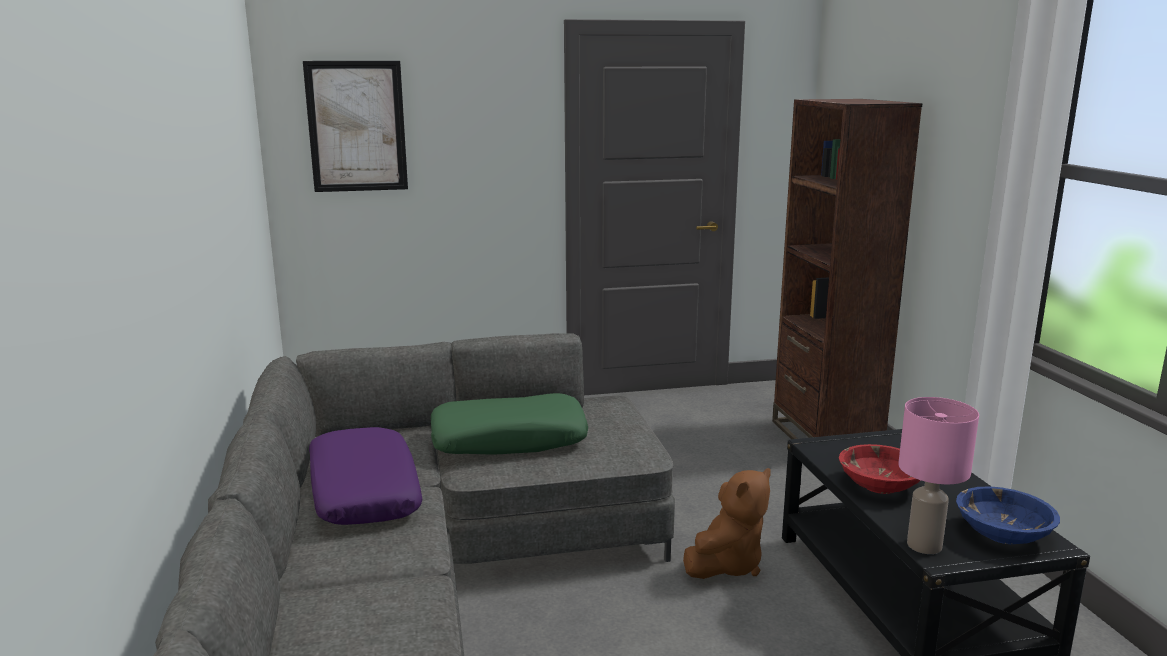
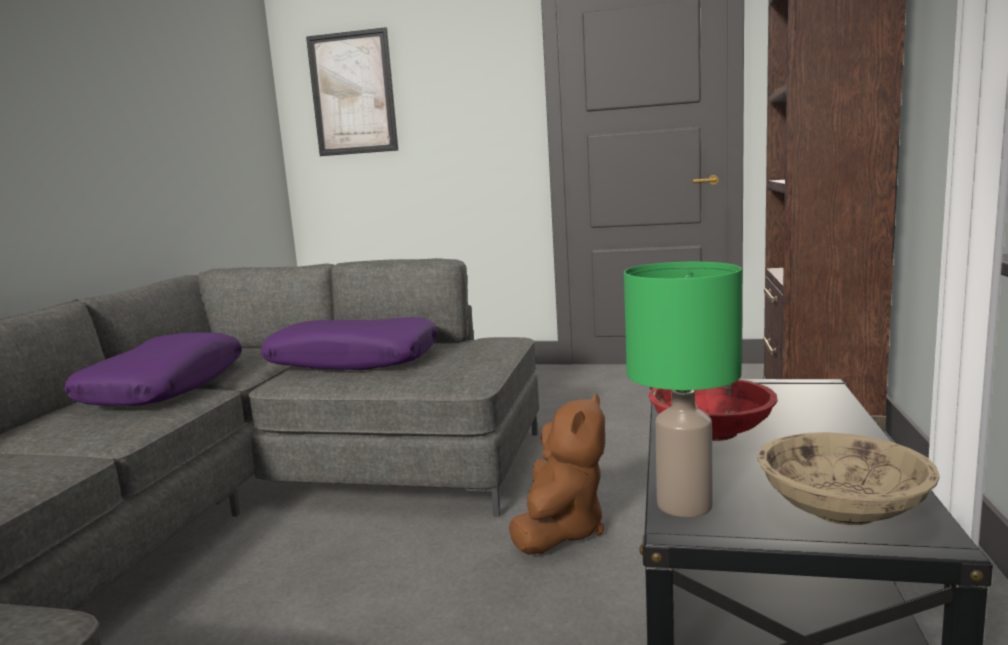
camera: 25 degrees right, 5 degrees down
green pillow [431,393,588,455] -> purple pillow [261,317,437,370]
brown plush toy [683,468,770,579] -> brown plush toy turned 45 degrees counterclockwise [509,394,605,555]
pink table lamp [898,397,979,554] -> green table lamp [624,262,742,518]
blue bowl [956,487,1060,544] -> beige bowl [757,432,940,525]

